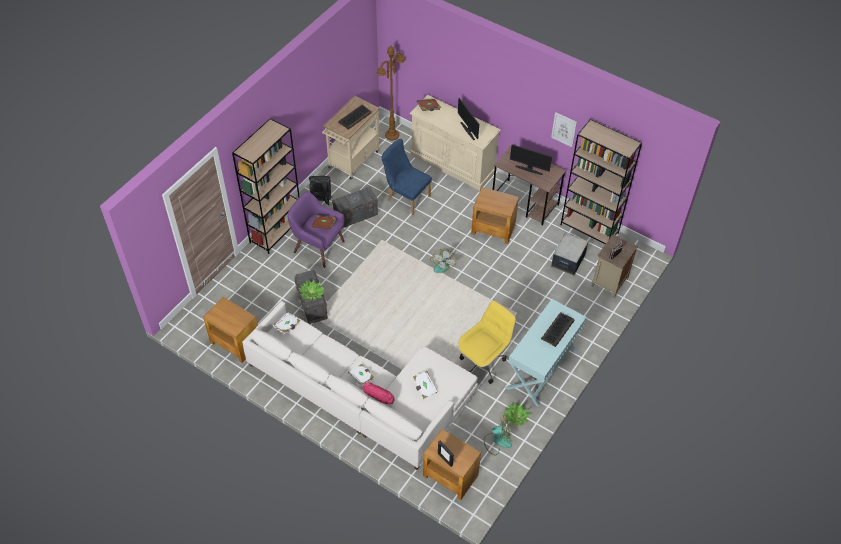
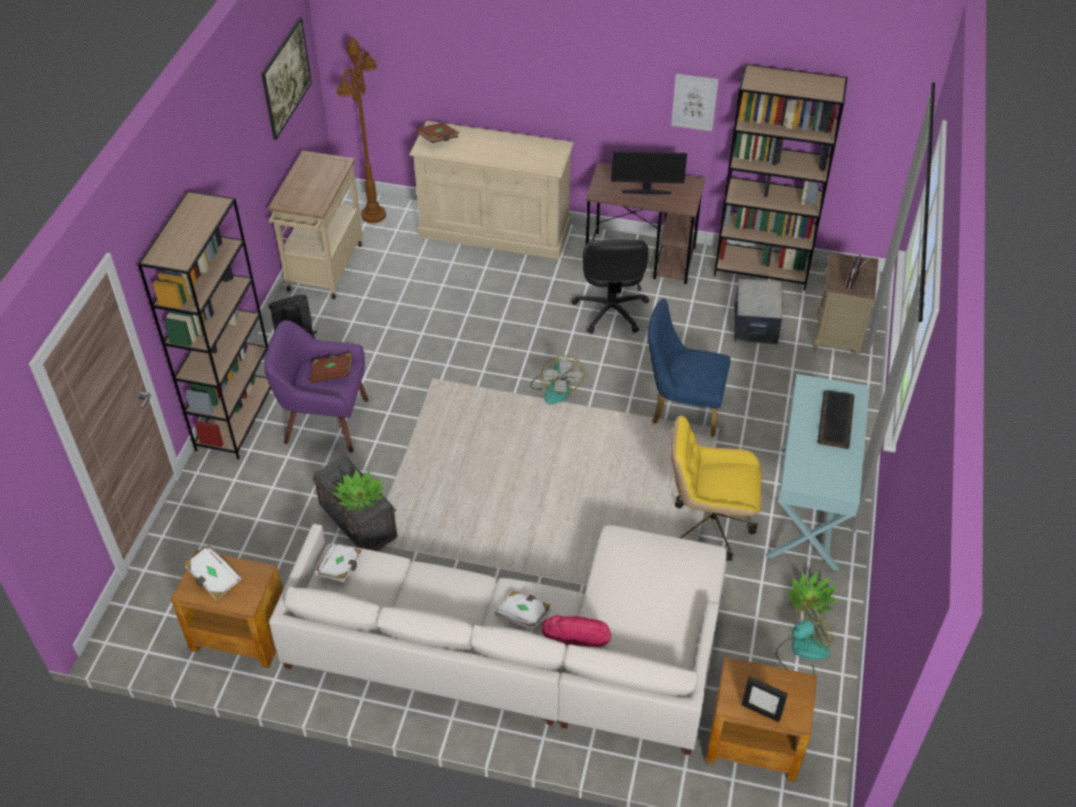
camera: 20 degrees left, 5 degrees down
grey storage box [332,187,378,228] -> none
keyboard [338,105,372,130] -> none
blue chair [382,139,432,215] -> blue chair moved to [647,298,730,437]
white book [413,371,438,399] -> white book moved to [184,545,242,600]
monitor [458,98,479,140] -> none
yellow office chair [458,301,516,384] -> yellow office chair turned 105 degrees counterclockwise [671,415,762,561]
brown side table [471,187,519,244] -> black office chair [571,240,649,334]
none -> picture [261,18,312,140]

